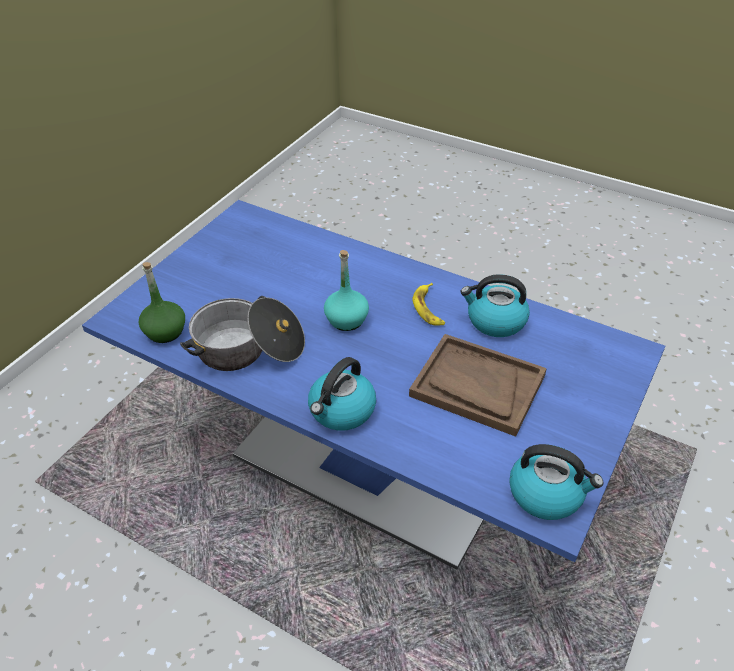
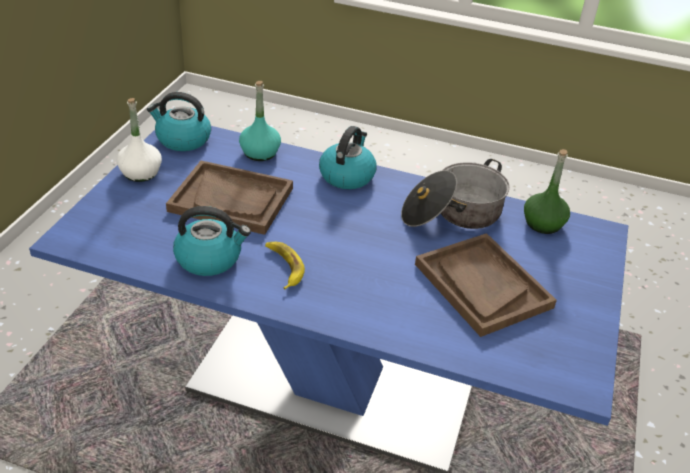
camera: 165 degrees right, 5 degrees down
turquoise bottle [324,250,369,331] -> turquoise bottle moved to [239,81,281,161]
none -> white bottle [117,98,162,182]
none -> brown tray [415,233,557,337]

